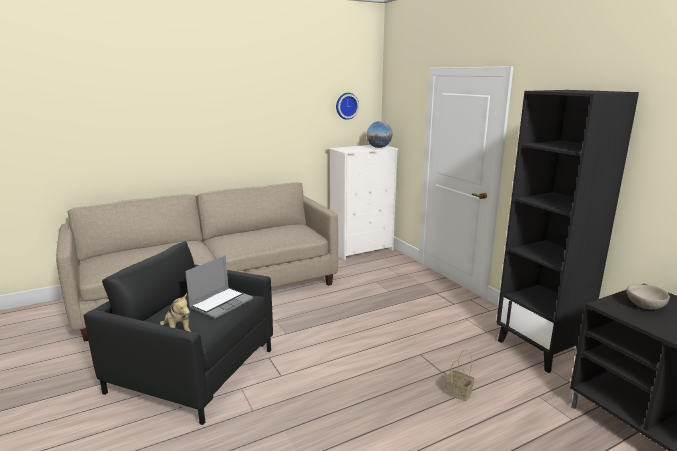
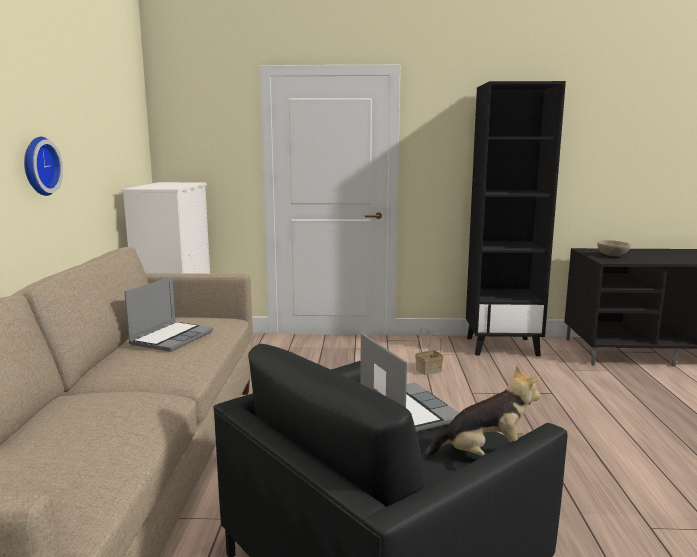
camera: 60 degrees left, 5 degrees down
wall clock [336,93,359,120] -> wall clock moved to [24,137,63,196]
globe [366,121,392,148] -> none
basket [446,349,474,401] -> basket moved to [415,327,443,375]
none -> laptop [124,277,214,352]

